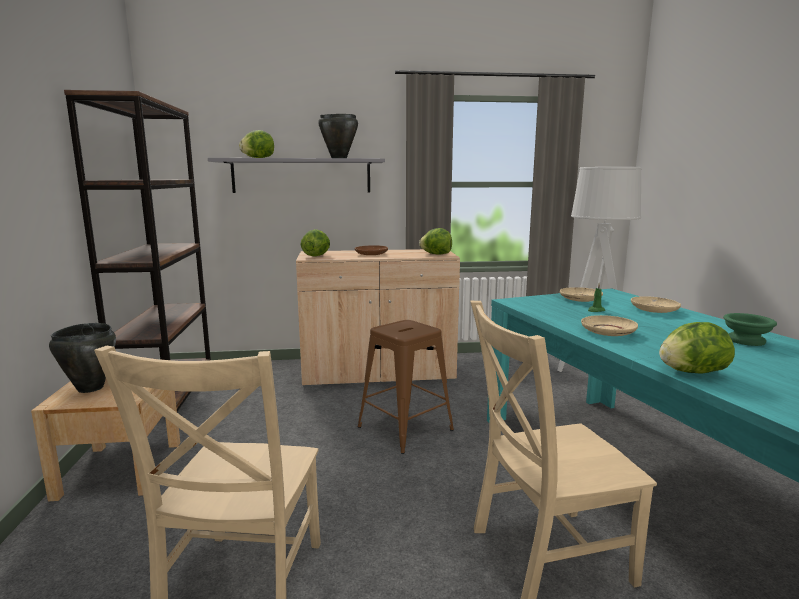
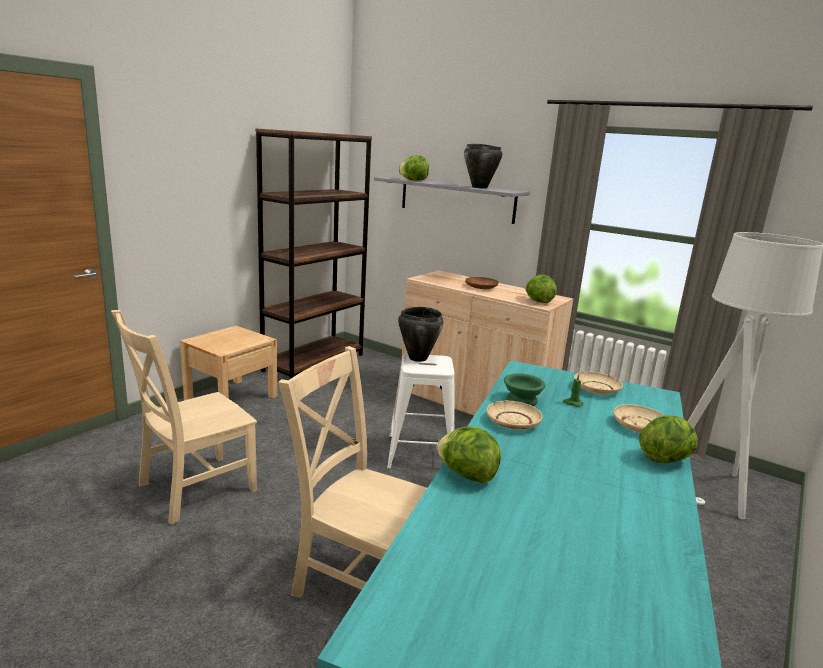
camera: 40 degrees right, 5 degrees up
black cooking pot [49,323,116,393] -> black cooking pot moved to [398,307,443,362]
lettuce [300,229,330,257] -> lettuce moved to [639,415,698,463]
brown stool [358,320,454,454] -> white stool [387,354,454,469]
green bowl [723,313,777,346] -> green bowl moved to [504,373,546,406]

